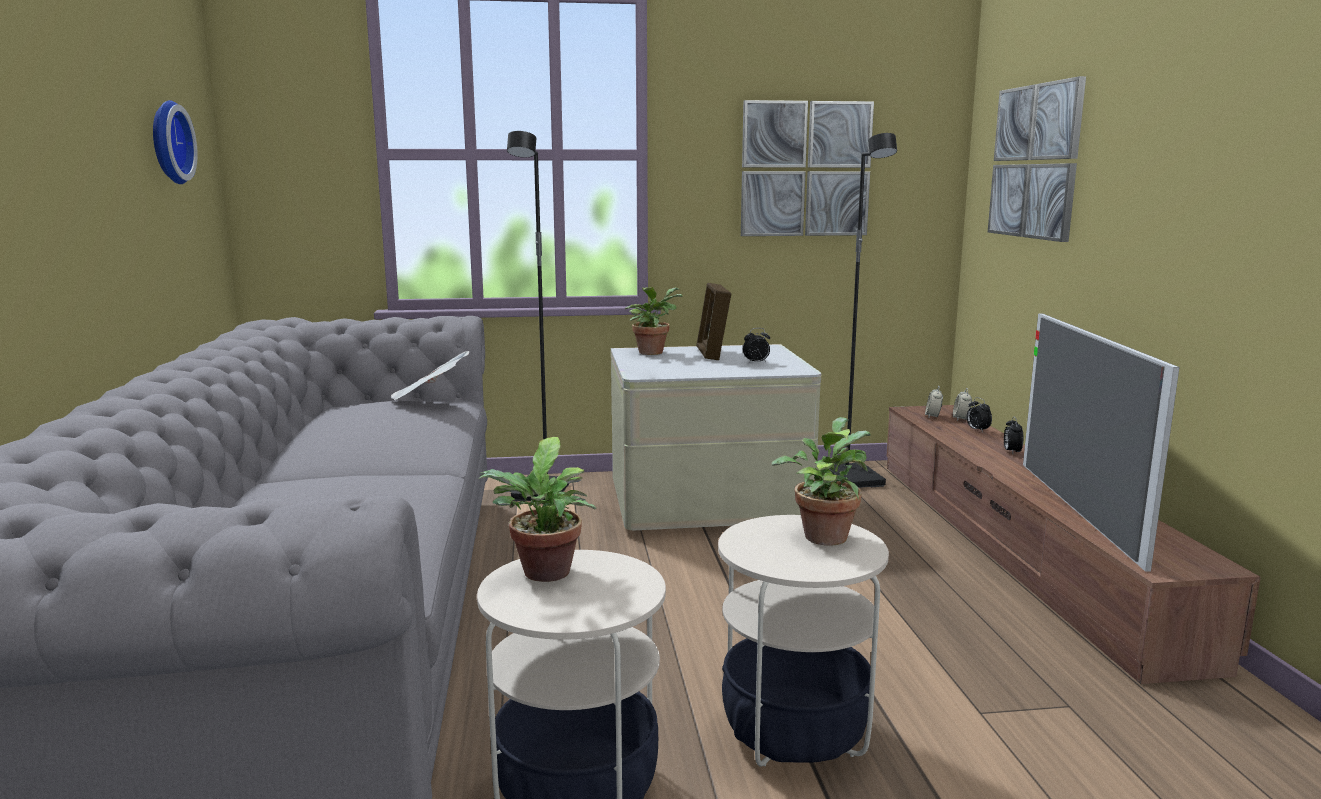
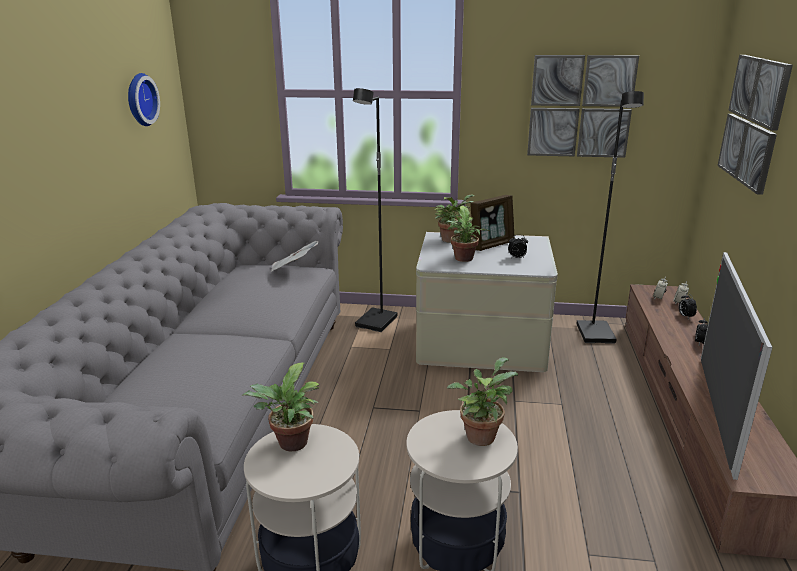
camera: 15 degrees right, 10 degrees up
picture frame [696,283,732,360] -> picture frame turned 135 degrees counterclockwise [470,195,515,251]
none -> potted plant [445,206,490,262]

